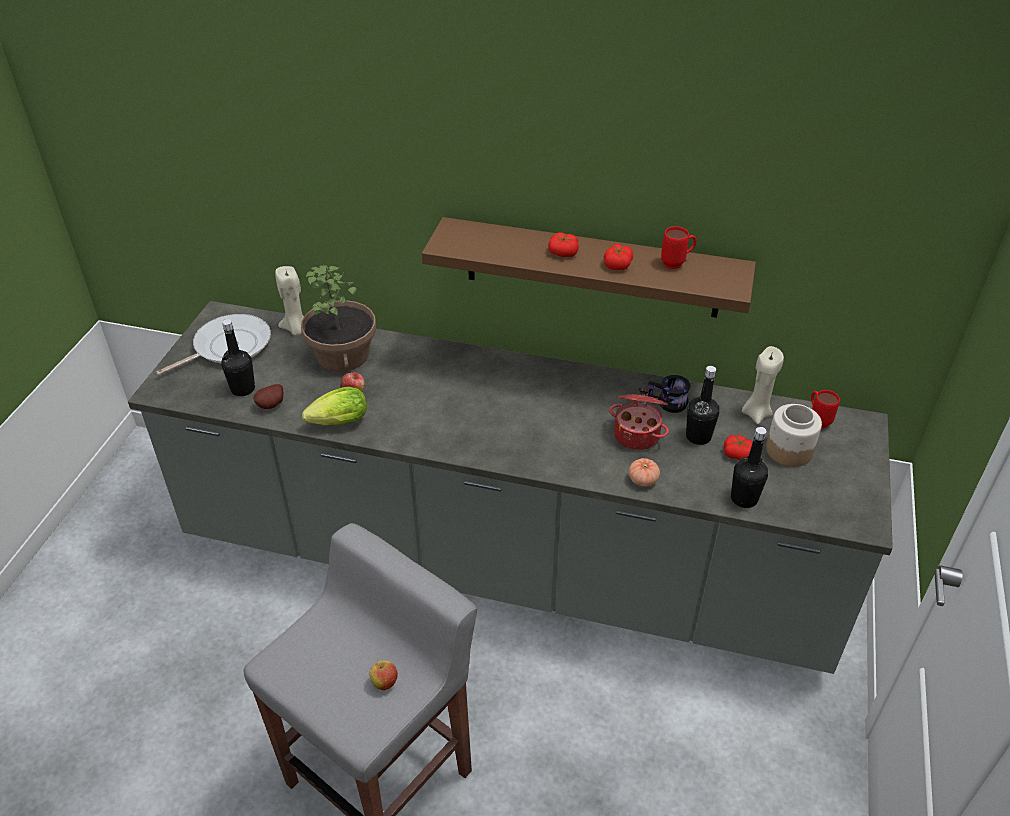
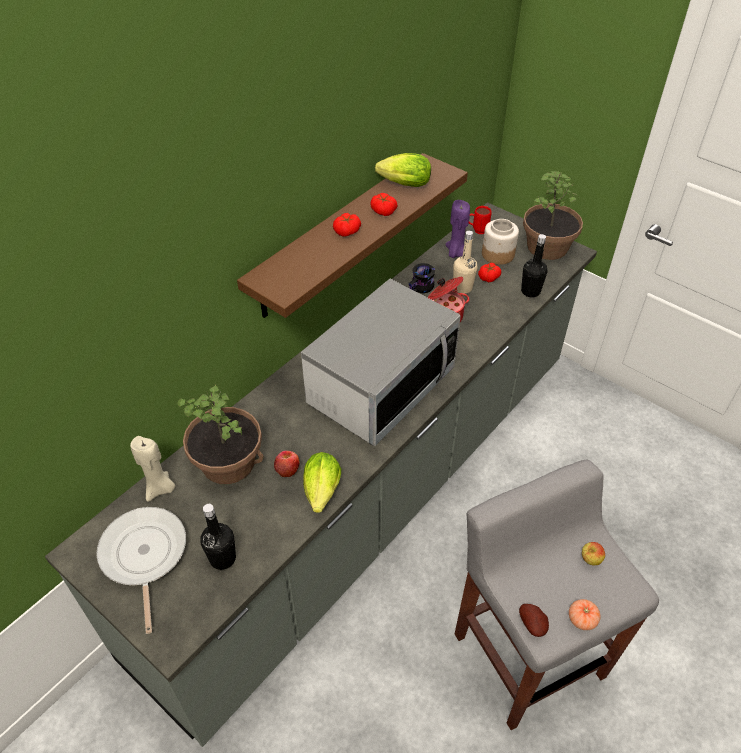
camera: 65 degrees left, 5 degrees up
potato [253,384,283,409] -> potato moved to [519,604,549,637]
tomato [629,458,660,487] -> tomato moved to [569,599,601,630]
red mug [661,226,696,269] -> lettuce [375,153,431,187]
black bottle [686,366,719,445] -> beige bottle [453,231,478,294]
beige candle [742,346,784,424] -> purple candle [445,200,470,258]
none -> microwave [301,279,461,446]
none -> potted plant [523,171,583,260]

